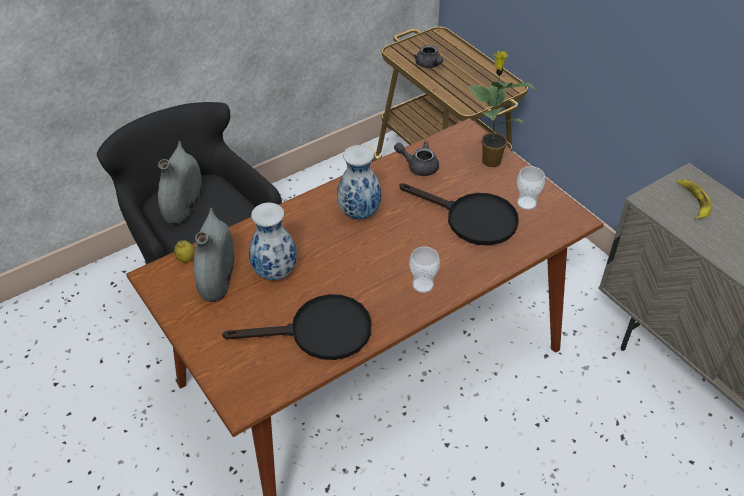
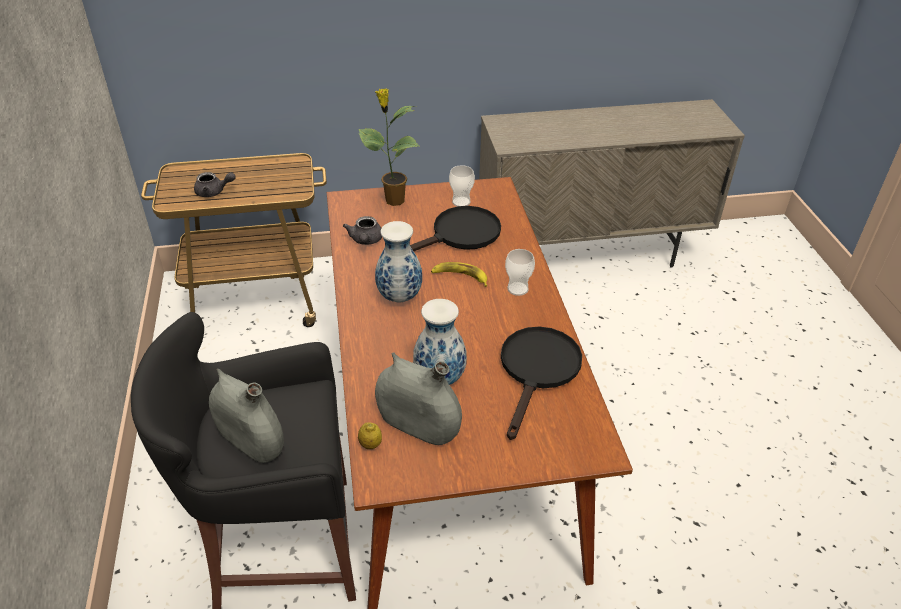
camera: 65 degrees left, 5 degrees down
grey teapot [394,141,439,176] -> grey teapot turned 45 degrees counterclockwise [343,216,382,245]
banana [677,179,712,220] -> banana moved to [431,262,487,287]

